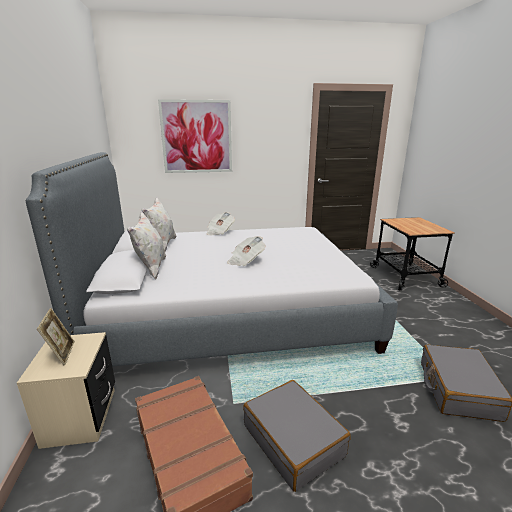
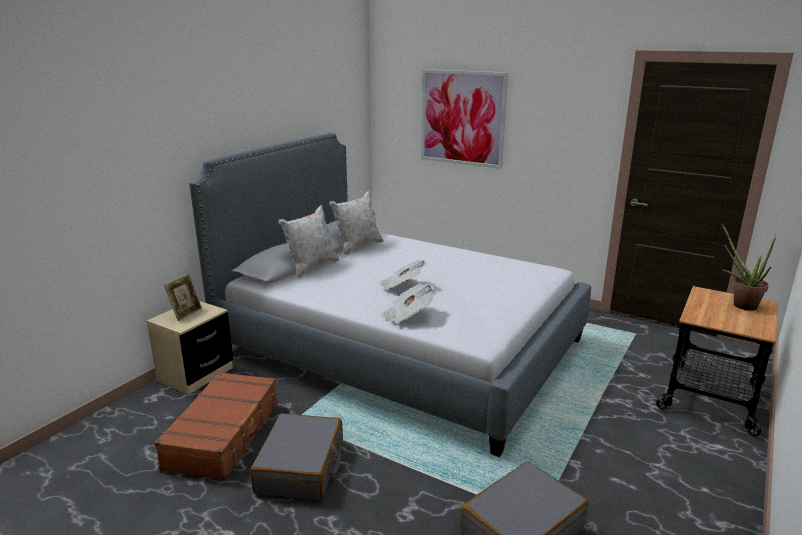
camera: 40 degrees right, 0 degrees up
newspaper [206,212,235,235] -> newspaper moved to [381,284,434,324]
none -> potted plant [721,223,776,311]

